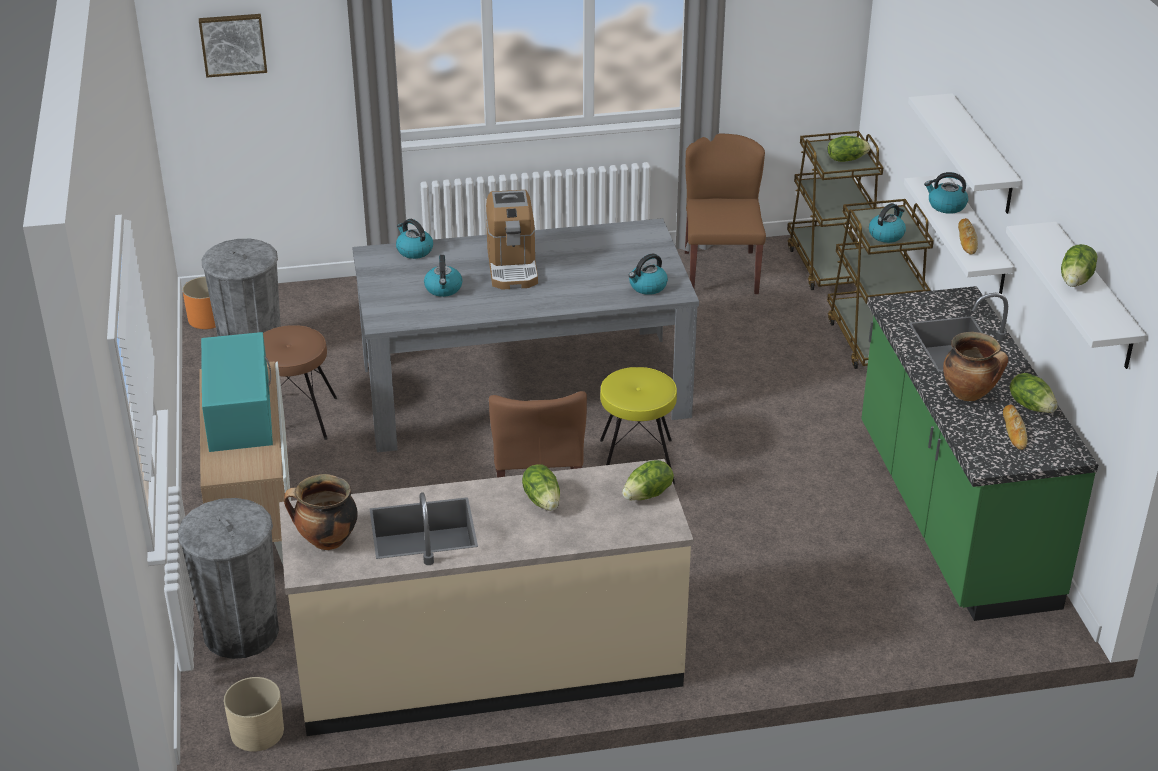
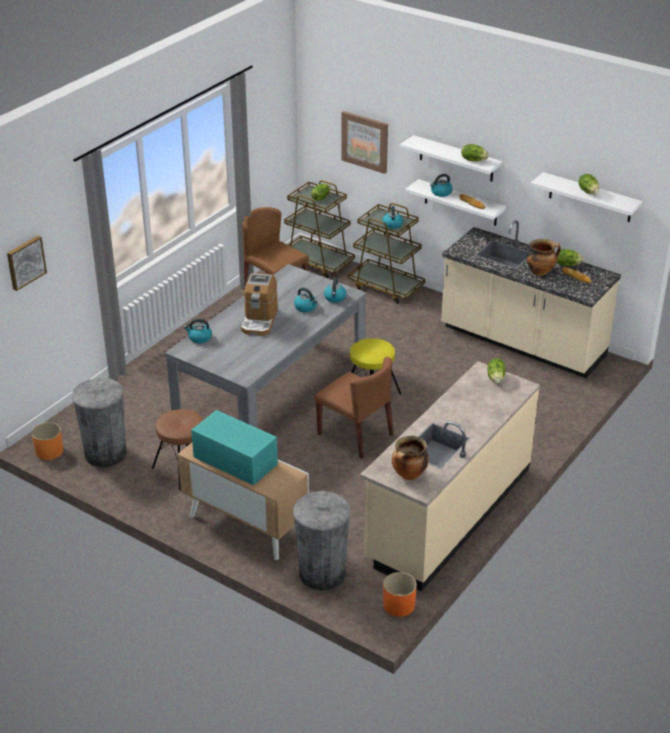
camera: 45 degrees left, 0 degrees up
beige planter [224,677,284,752] -> orange planter [383,572,417,617]
kettle [424,255,463,297] -> kettle moved to [294,287,317,312]
coffee machine [486,190,538,290] -> coffee machine turned 60 degrees clockwise [241,273,278,336]
lettuce [522,464,560,511] -> lettuce moved to [461,144,489,162]
green counter [861,286,1098,621] -> beige counter [441,220,621,378]
none -> picture [341,111,388,174]

